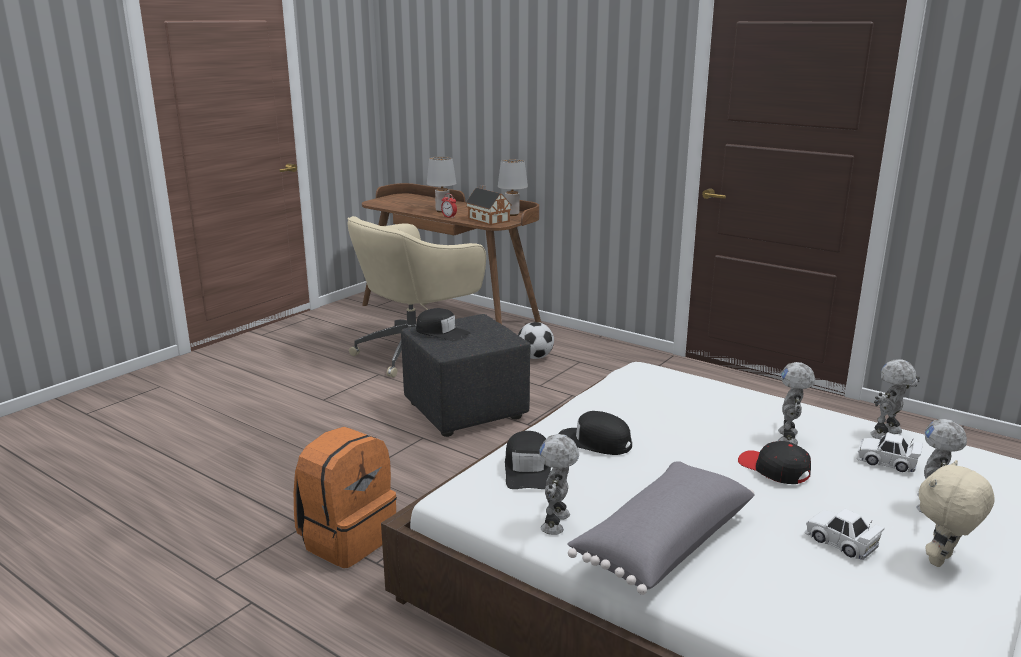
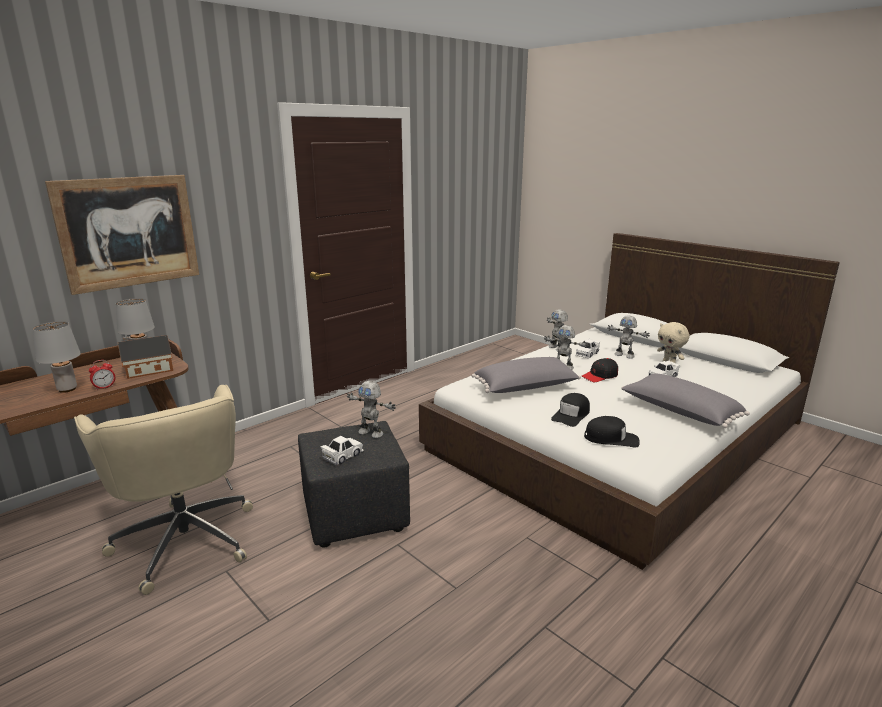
camera: 80 degrees left, 0 degrees up
orange backpack [294,427,397,568] -> none
black cap [416,308,470,341] -> white toy car [320,436,364,465]
football [518,322,554,359] -> none
toy robot [539,434,579,535] -> toy robot moved to [347,381,396,438]
none -> picture [45,175,199,295]
none -> grey pillow [472,357,581,393]

